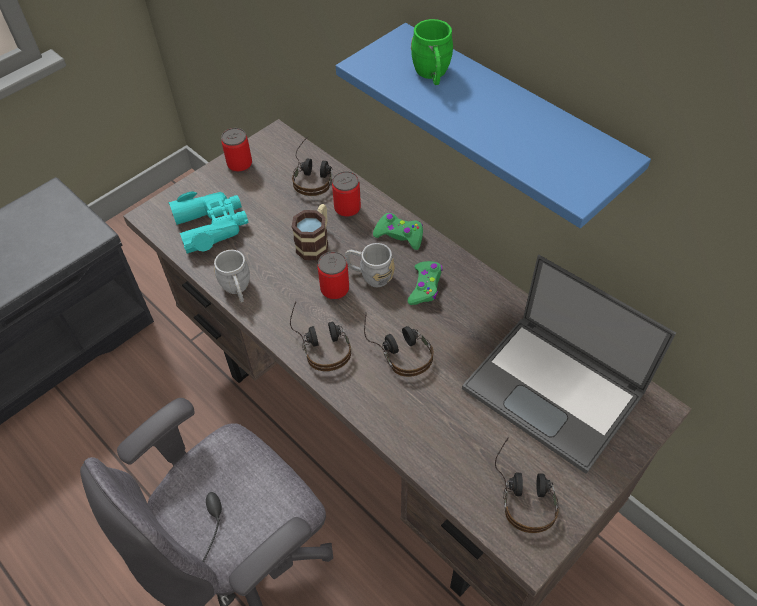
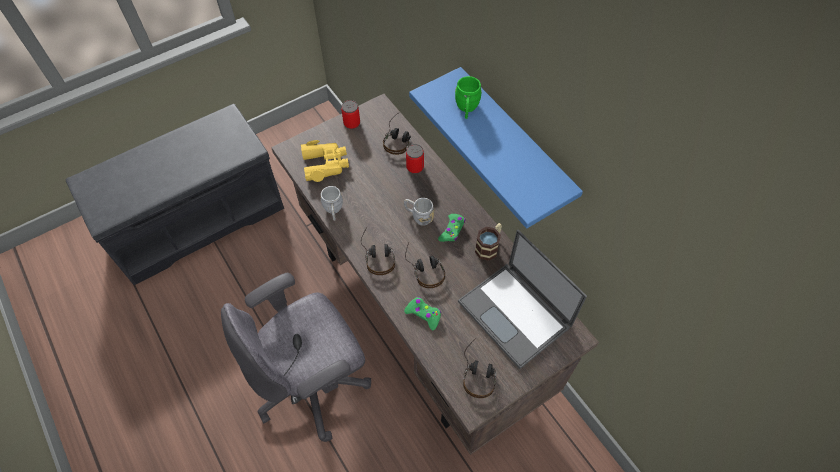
camera: 10 degrees right, 5 degrees up
turquoise binoculars [168,191,249,254] -> yellow binoculars [301,140,349,182]
mug [292,204,328,260] -> mug moved to [475,223,502,261]
can [318,252,349,300] -> none
green game controller [373,213,423,250] -> green game controller moved to [404,297,441,330]

